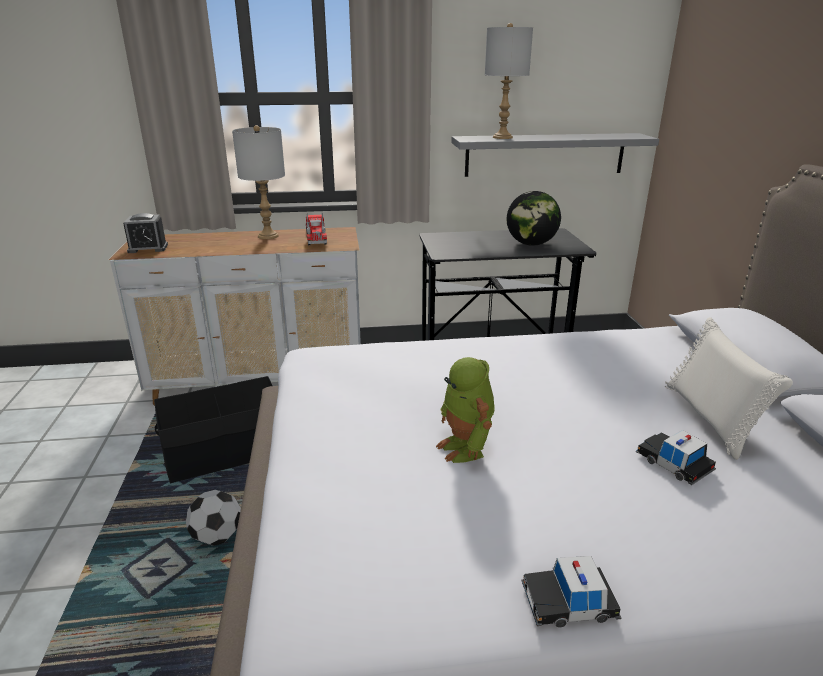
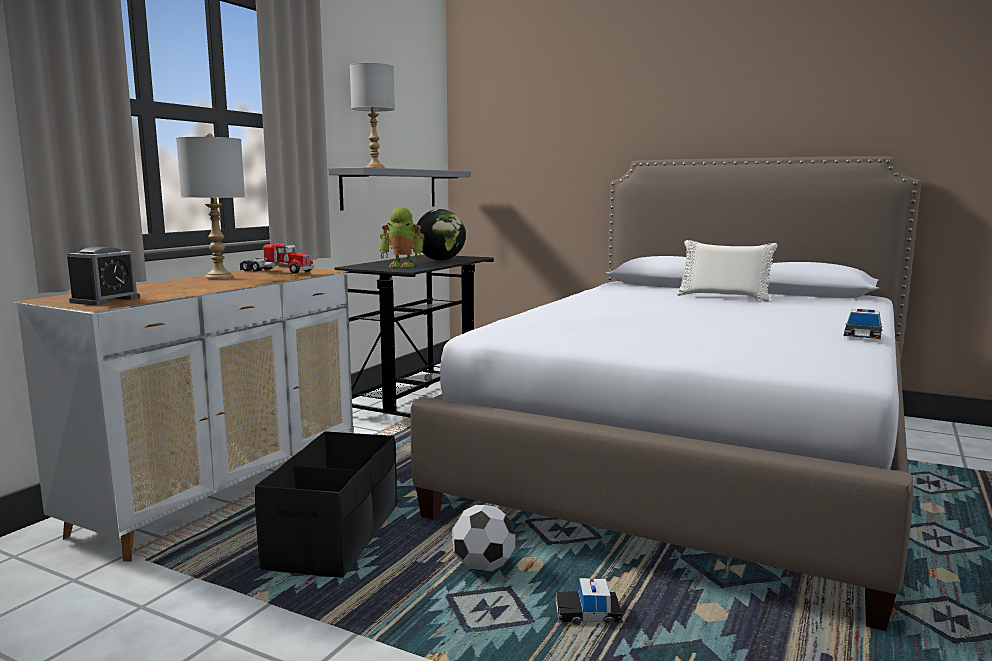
camera: 55 degrees left, 15 degrees down
toy robot [436,357,495,463] -> toy robot moved to [380,207,424,268]
toy car [636,430,716,485] -> toy car moved to [555,578,623,625]

